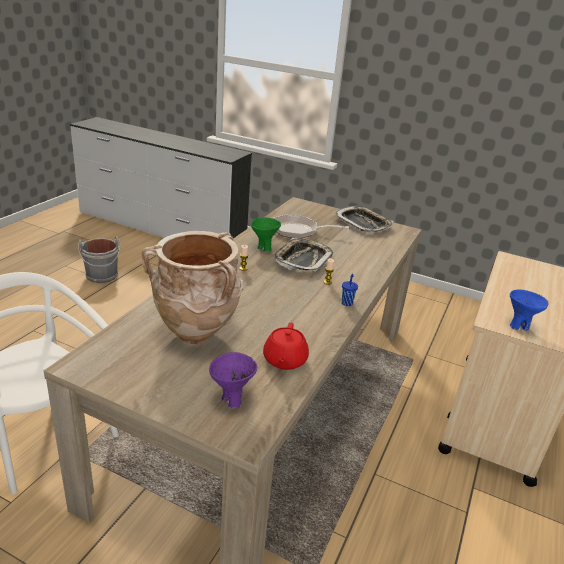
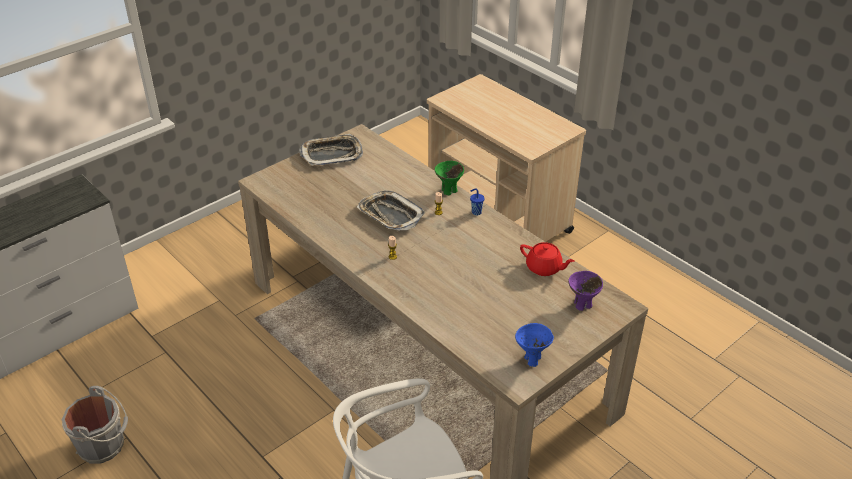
camera: 65 degrees left, 10 degrees up
beige vase [141,231,243,344] -> none
green bowl [251,217,281,252] -> green bowl moved to [435,161,464,195]
frying pan [273,214,349,238] -> none
blue bowl [510,290,548,331] -> blue bowl moved to [515,323,554,367]

